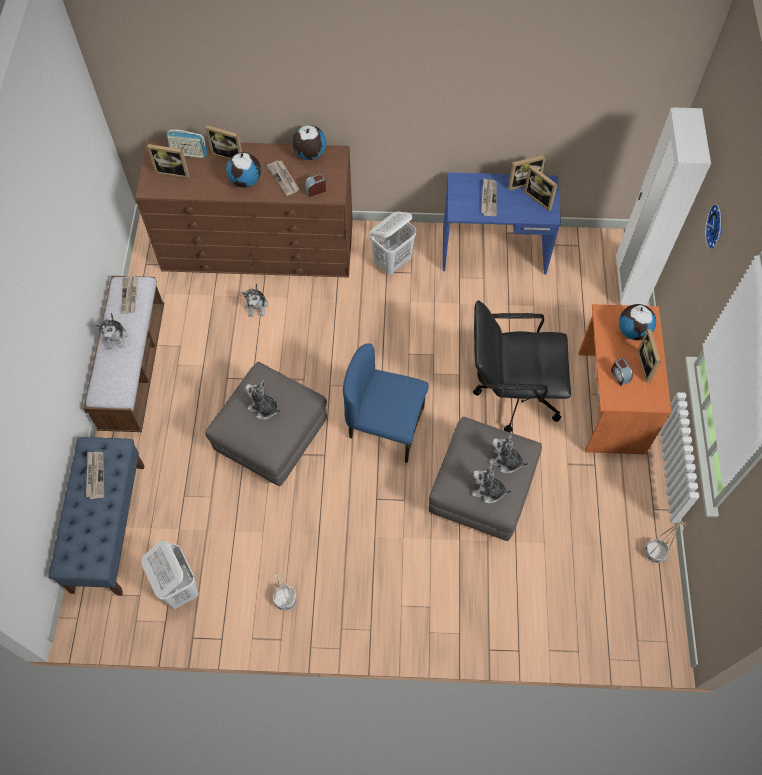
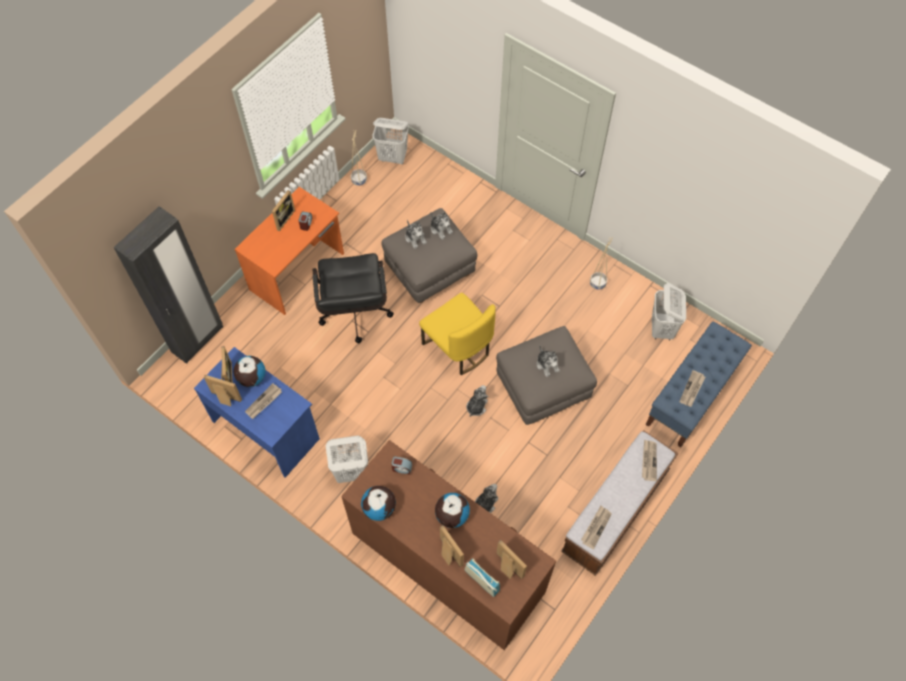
camera: 145 degrees left, 0 degrees up
plush toy [94,313,128,350] -> plush toy moved to [466,385,488,417]
newspaper [267,160,299,196] -> newspaper moved to [642,440,657,481]
blue chair [343,343,429,463] -> yellow chair [419,293,496,375]
black office chair [473,300,571,433] -> black office chair turned 45 degrees clockwise [313,253,394,343]
white wardrobe [616,108,711,306] -> black wardrobe [113,206,223,364]
globe [619,304,656,340] -> globe moved to [234,356,265,387]
wall clock [705,204,722,250] -> none
none -> white laundry basket [372,118,409,164]

